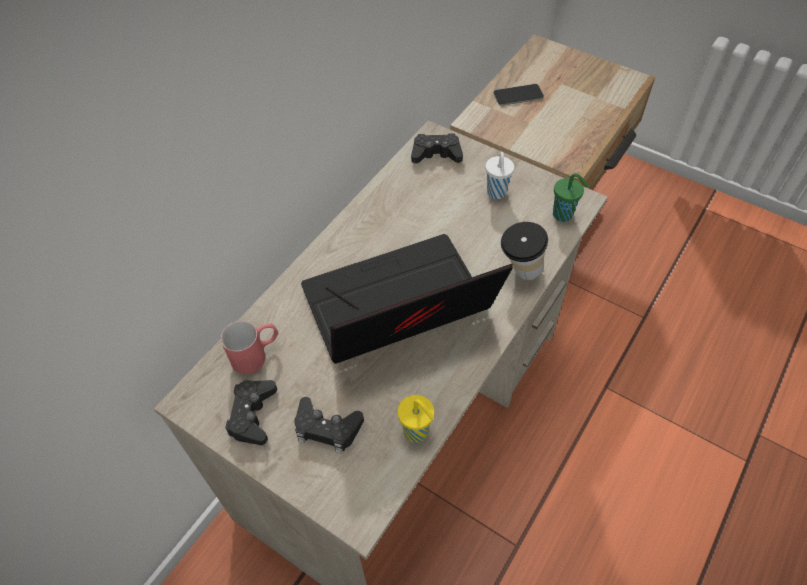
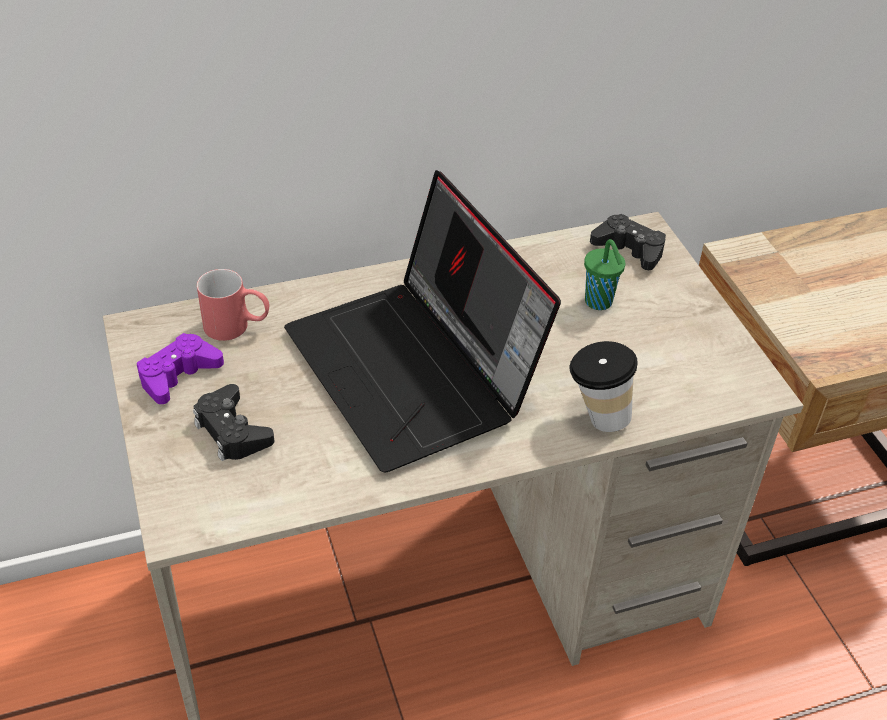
camera: 35 degrees right, 10 degrees down
black game controller [225,380,277,445] -> purple game controller [137,333,224,404]
laptop [301,234,513,364] -> laptop turned 135 degrees counterclockwise [284,170,561,472]
yellow cup [397,395,434,443] -> none
white cup [485,152,514,199] -> none
phone [494,84,544,106] -> none
green cup [553,173,589,222] -> green cup moved to [584,239,626,310]

